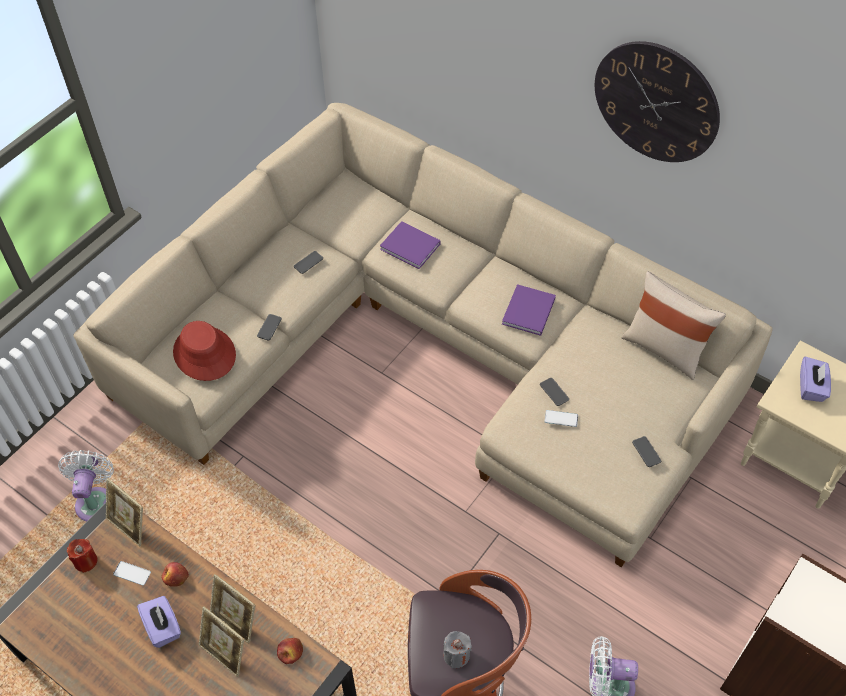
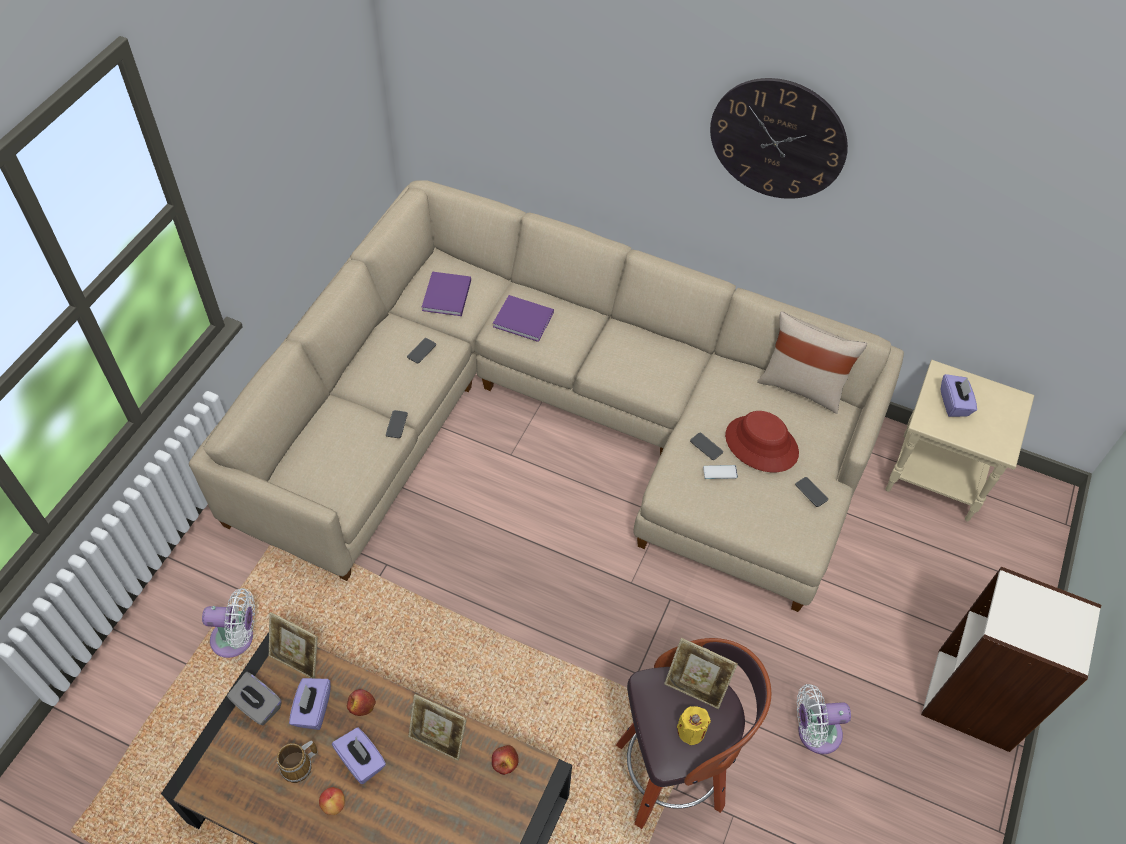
camera: 15 degrees left, 0 degrees up
white fan [58,450,114,521] -> white fan turned 105 degrees clockwise [202,588,255,658]
red candle [67,539,97,573] -> grey tissue box [227,672,282,726]
phone [113,561,151,585] -> purple tissue box [289,678,331,730]
red hat [173,321,236,381] -> red hat moved to [725,411,799,472]
picture frame [199,606,244,677] -> picture frame moved to [664,638,738,709]
grey candle [443,631,472,668] -> yellow candle [677,706,711,745]
purple book [502,284,556,336] -> purple book moved to [422,272,471,316]
none -> mug [277,741,318,783]
none -> apple [319,787,345,815]

